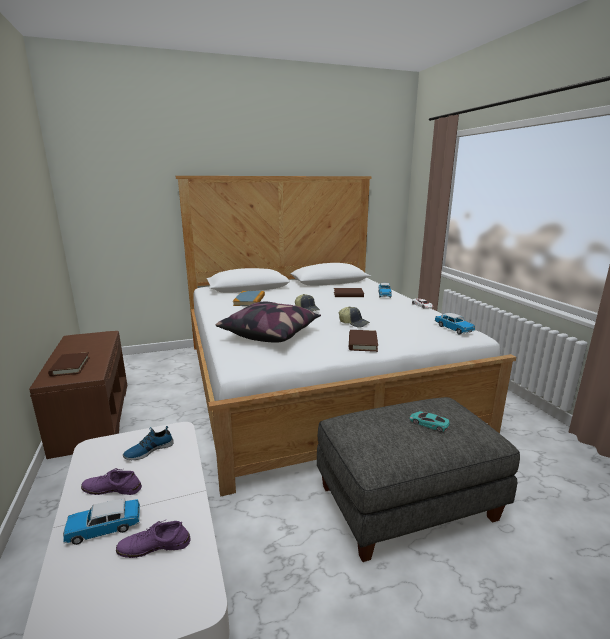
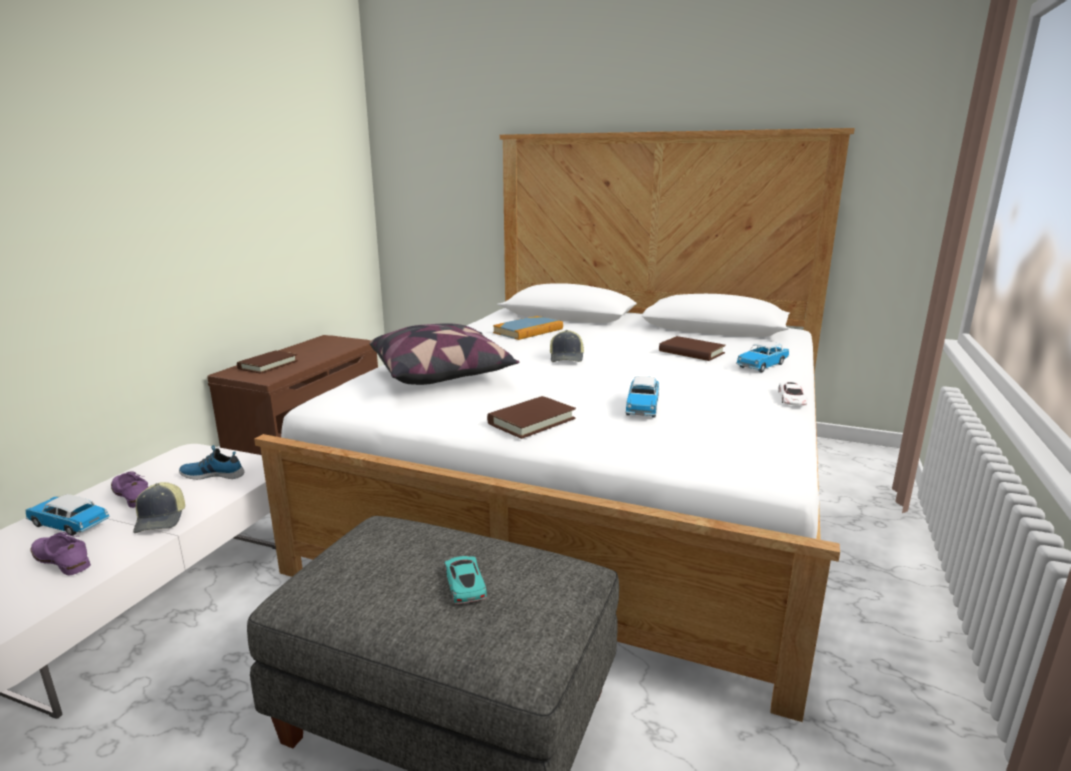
camera: 40 degrees right, 0 degrees up
cap [339,307,370,328] -> cap moved to [133,482,185,533]
toy car [435,313,475,335] -> toy car moved to [625,376,659,418]

